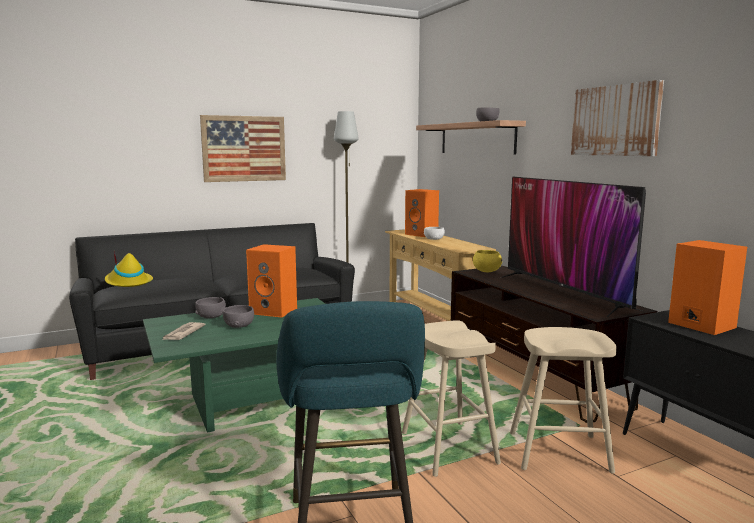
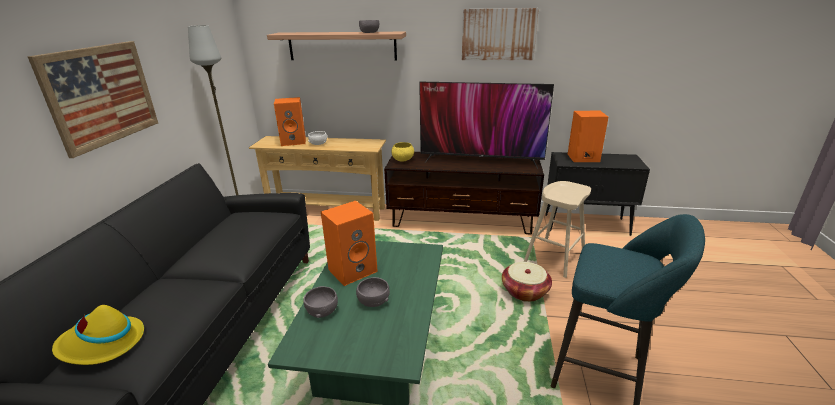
camera: 55 degrees left, 15 degrees up
newspaper [163,322,206,340] -> none
beige stool [402,320,501,477] -> basket [502,262,552,302]

